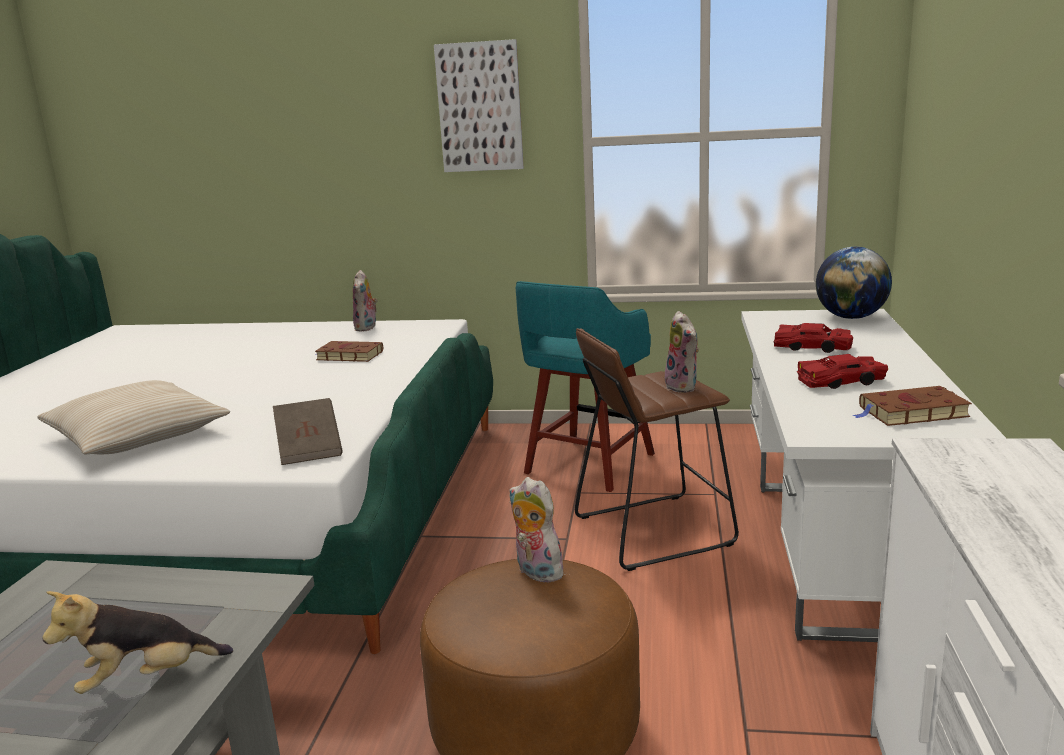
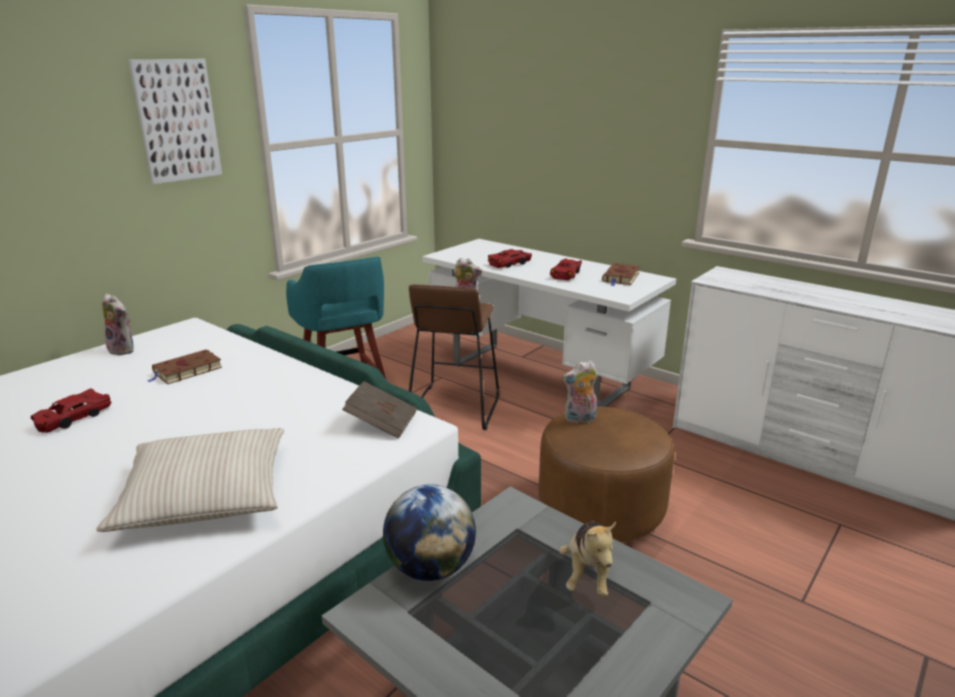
camera: 60 degrees left, 5 degrees up
globe [816,247,892,319] -> globe moved to [383,484,476,581]
none -> red toy car [31,388,111,433]

